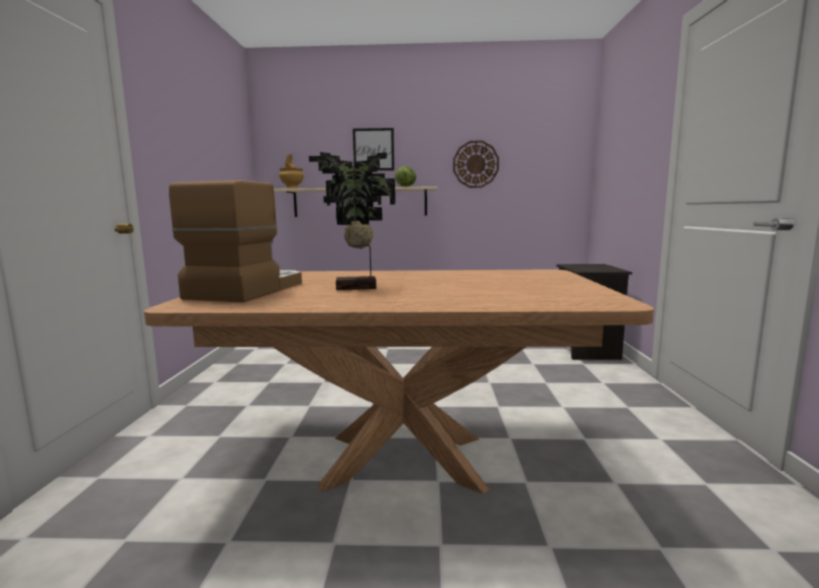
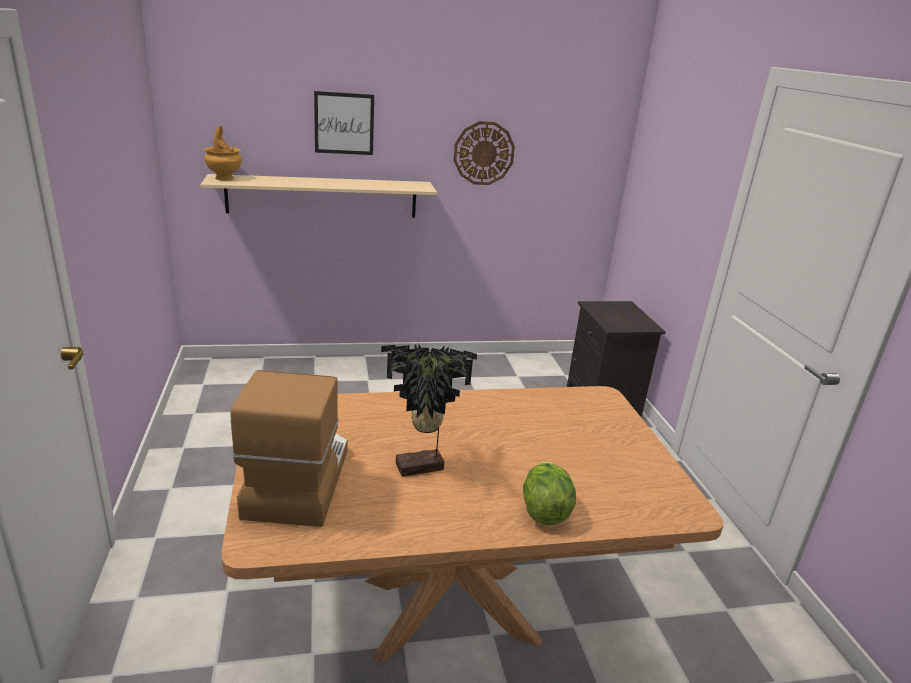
camera: 15 degrees left, 15 degrees up
lettuce [395,166,416,187] -> lettuce moved to [523,461,576,525]

